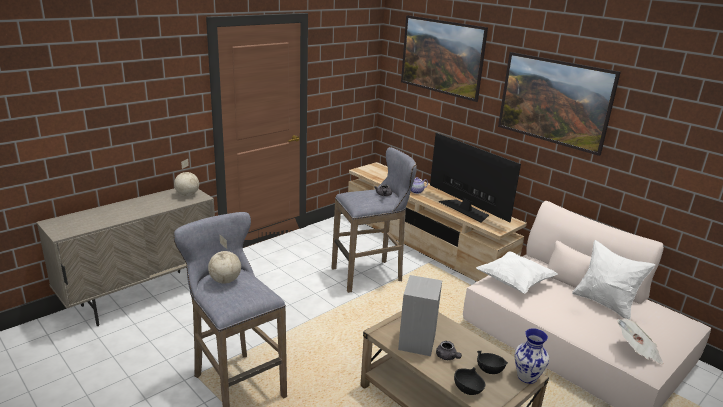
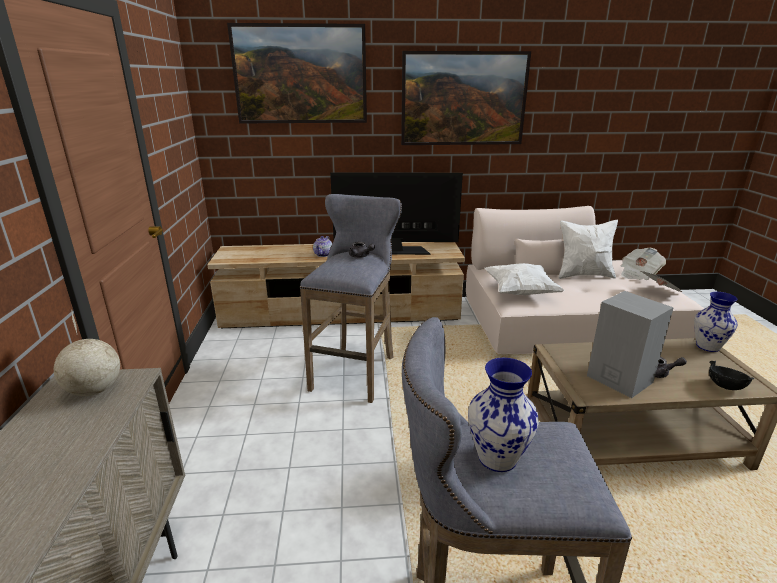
camera: 50 degrees left, 0 degrees up
globe [208,235,241,283] -> vase [468,358,539,472]
black bowl [477,351,508,374] -> none
none -> newspaper [621,248,666,280]

